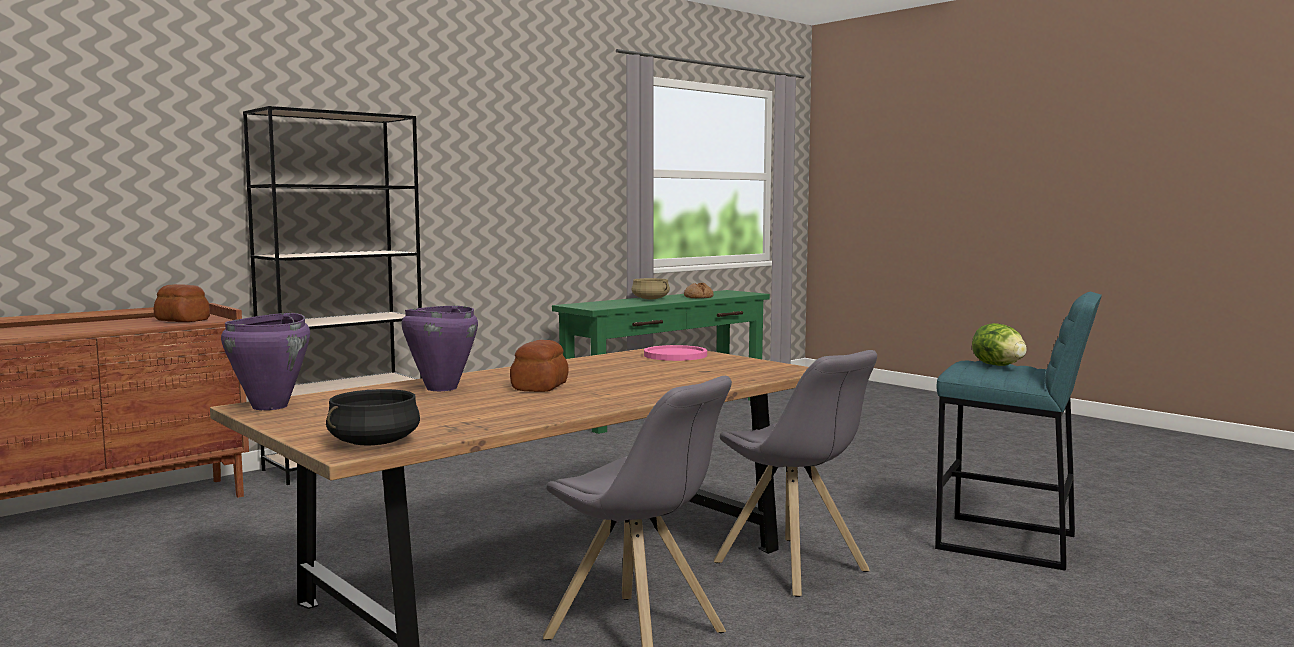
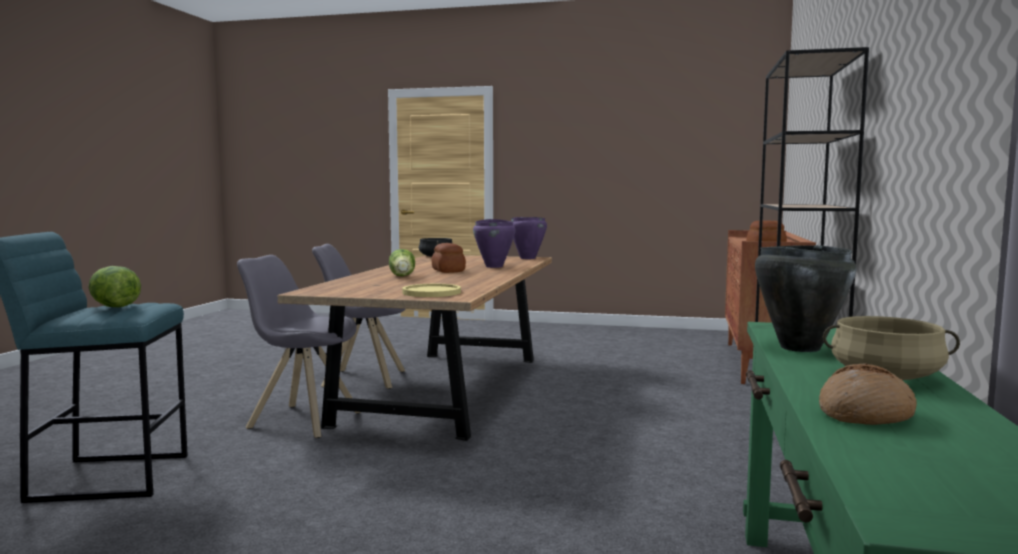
camera: 145 degrees right, 0 degrees up
pink plate [644,345,707,361] -> yellow plate [402,284,461,297]
none -> lettuce [389,249,415,276]
none -> black cooking pot [755,245,856,352]

